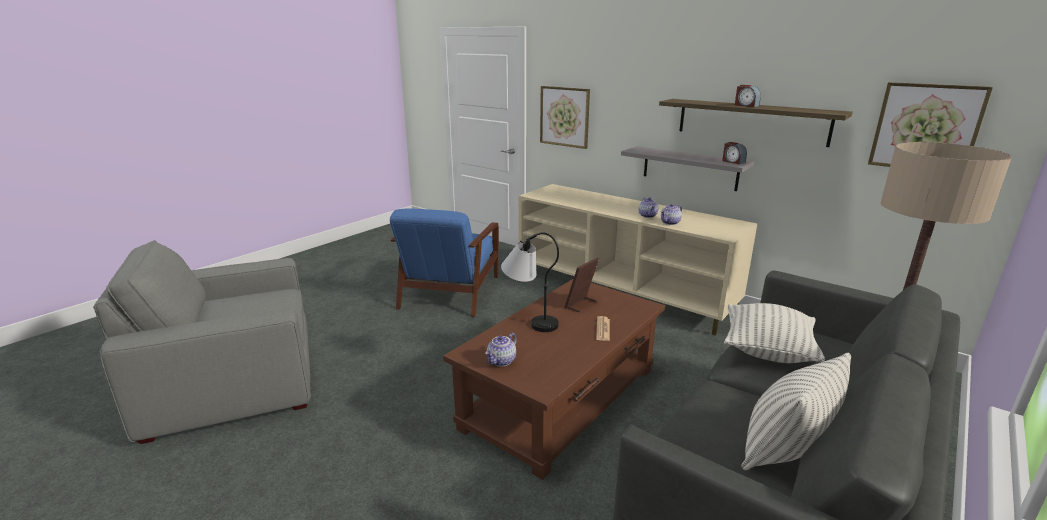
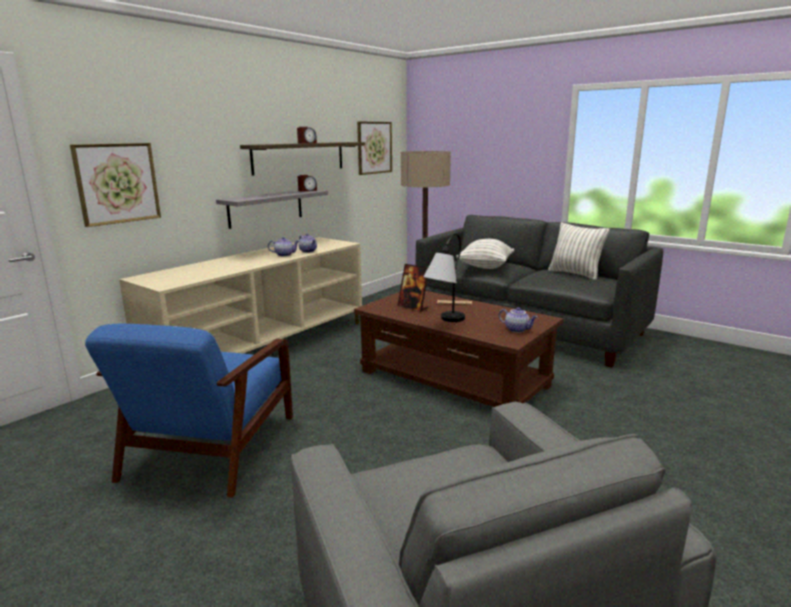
camera: 90 degrees left, 5 degrees down
blue armchair [390,208,499,317] -> blue armchair turned 90 degrees clockwise [85,324,293,498]

